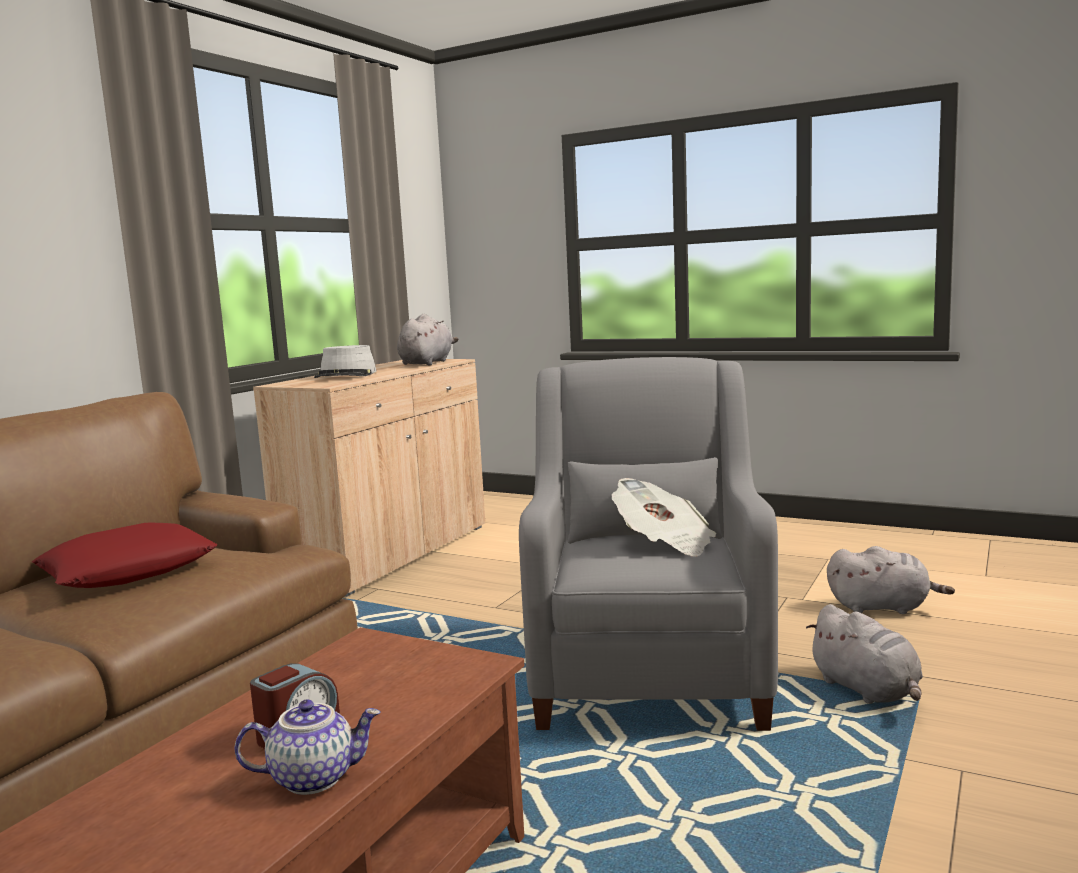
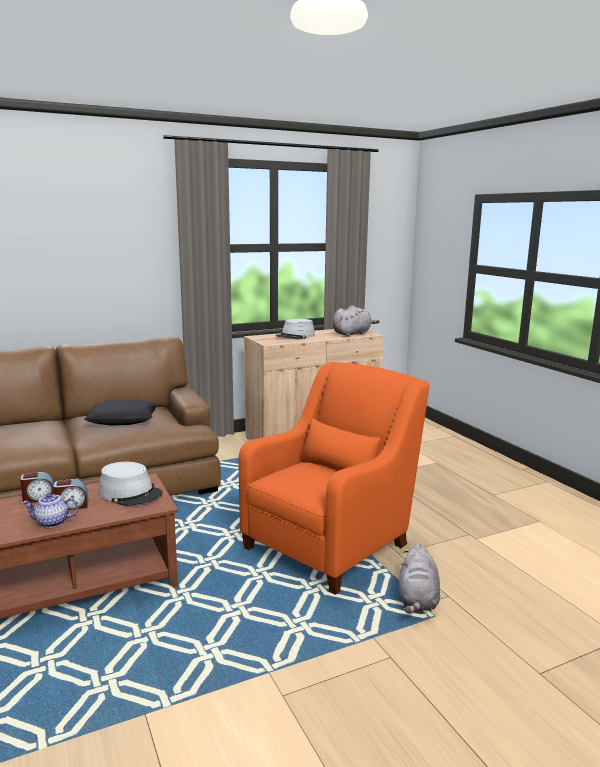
camera: 35 degrees right, 5 degrees up
red pillow [32,523,217,588] -> black pillow [84,399,158,426]
teapot [235,699,381,795] -> teapot turned 150 degrees clockwise [22,493,79,528]
grey armchair [519,357,778,731] -> orange armchair [239,362,430,595]
newspaper [611,478,716,557] -> none
grey plush toy [827,546,955,614] -> none
none -> alarm clock [20,472,54,503]
none -> grey hat [99,462,163,506]

